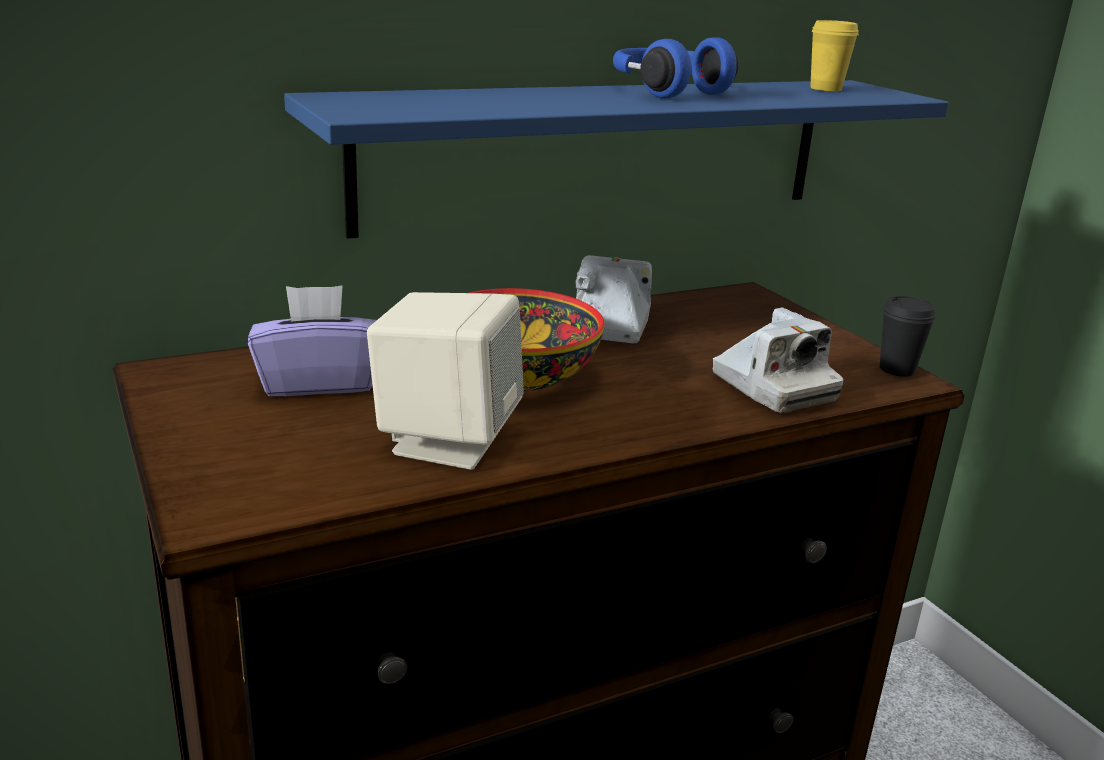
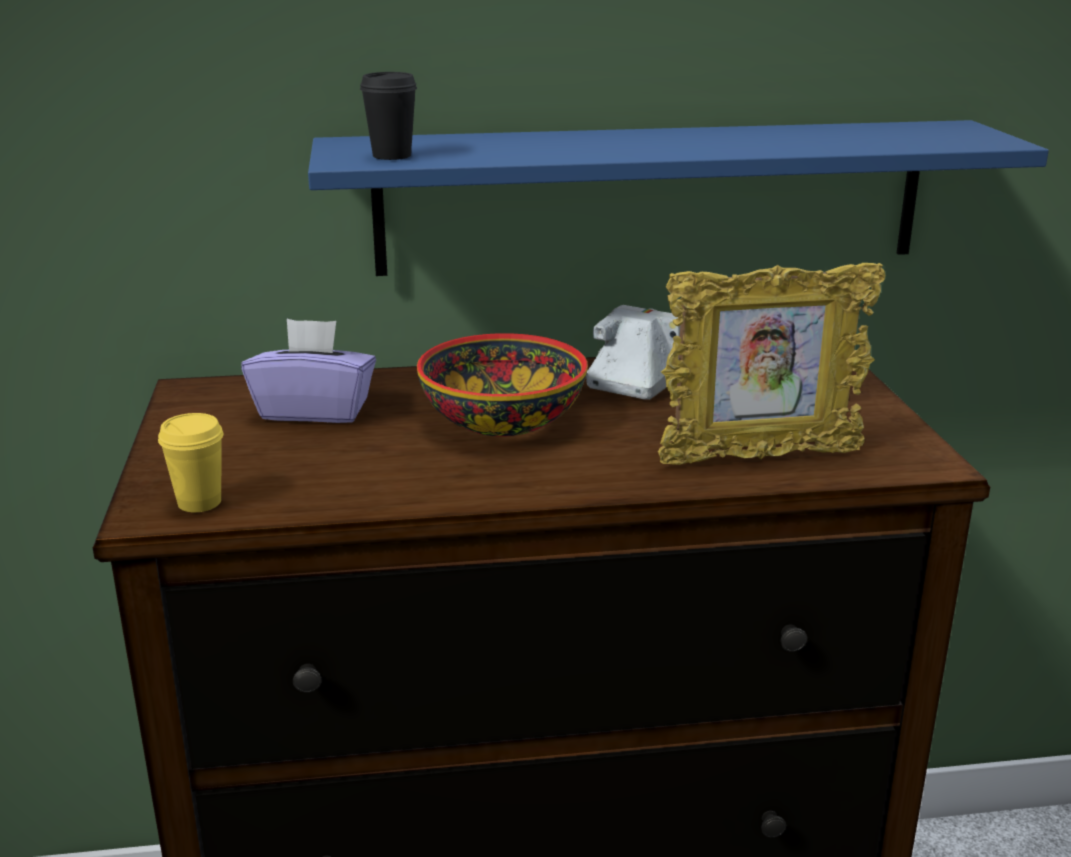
camera: 20 degrees right, 0 degrees up
beige speaker [367,292,524,470] -> none
blue headphones [613,37,739,98] -> none
camera [713,308,844,413] -> picture frame [658,263,885,465]
yellow cup [810,20,859,91] -> yellow cup moved to [158,413,224,512]
black cup [880,296,936,377] -> black cup moved to [360,72,417,160]

